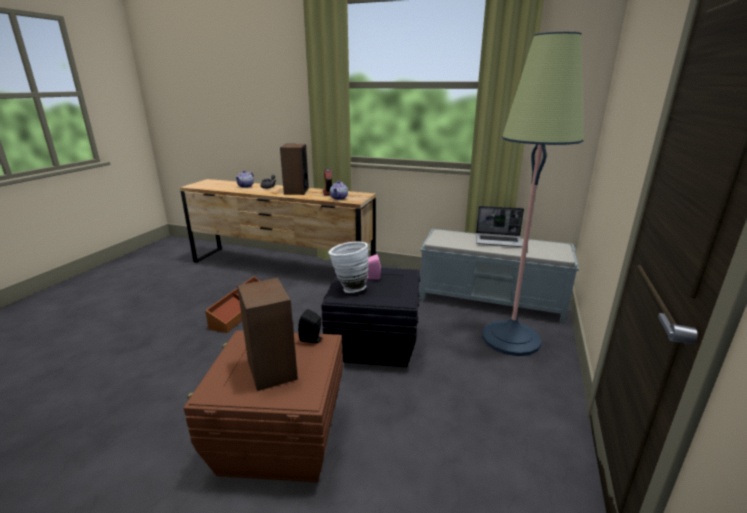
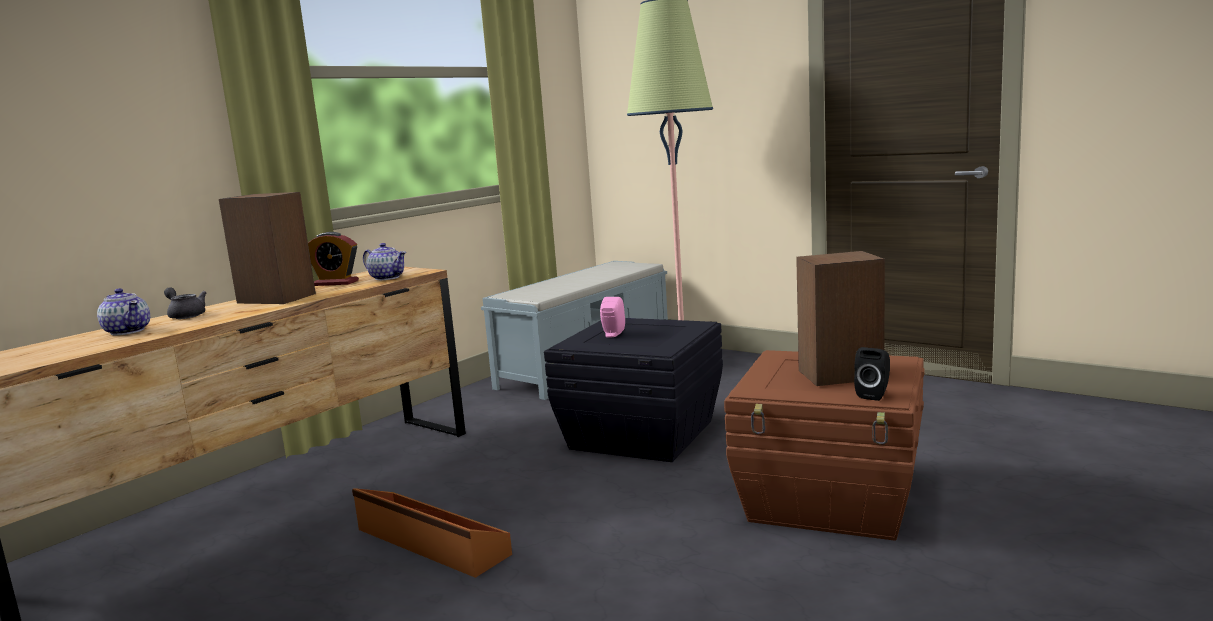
camera: 70 degrees left, 10 degrees down
black speaker [298,309,323,343] -> black speaker moved to [854,347,890,401]
white vase [328,242,369,293] -> none
laptop [476,206,524,247] -> none

